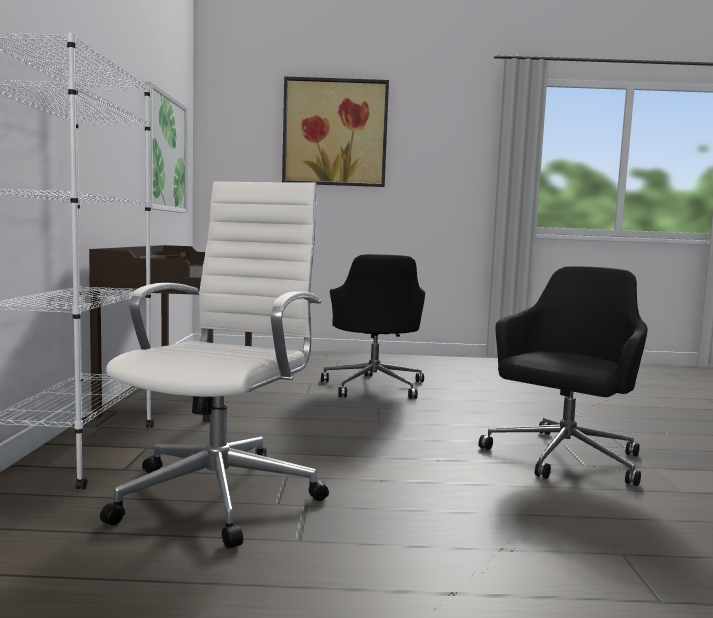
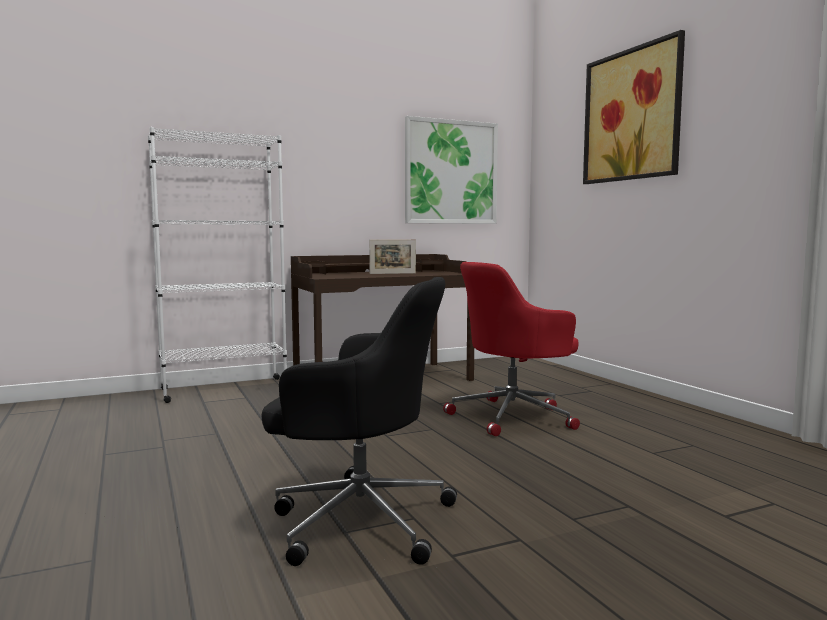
camera: 65 degrees right, 0 degrees up
white office chair [100,181,329,549] -> none
black office chair [321,254,425,399] -> red office chair [443,262,580,436]
none -> picture frame [369,239,416,274]

